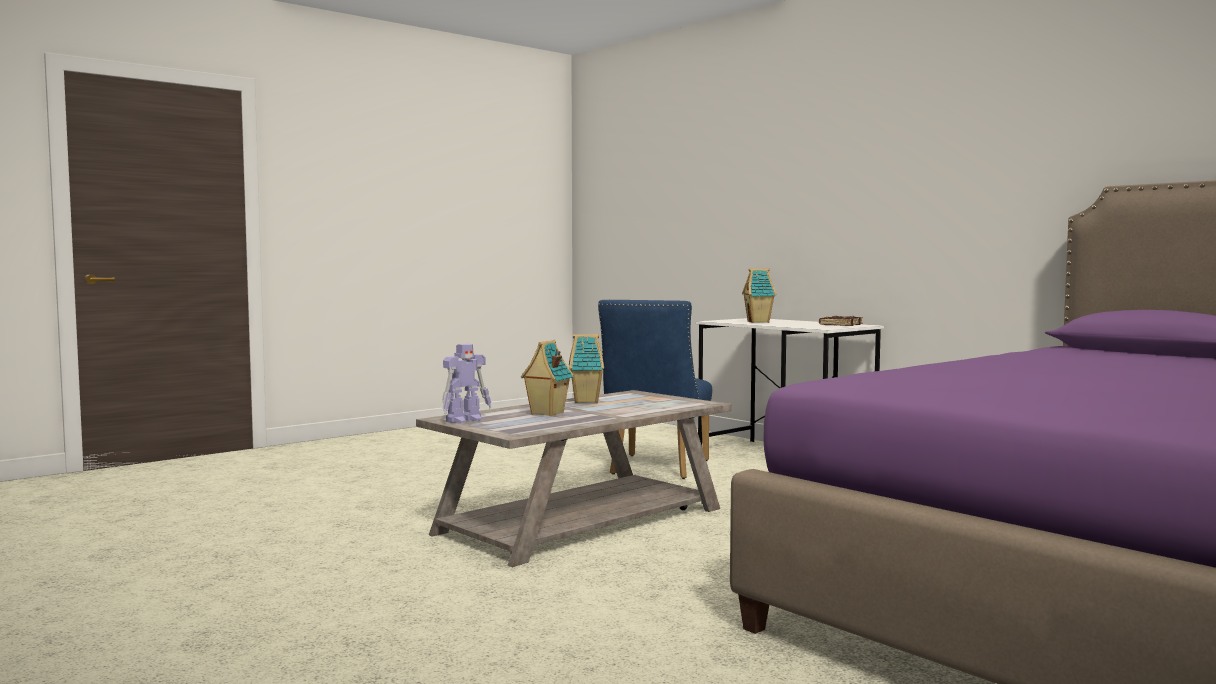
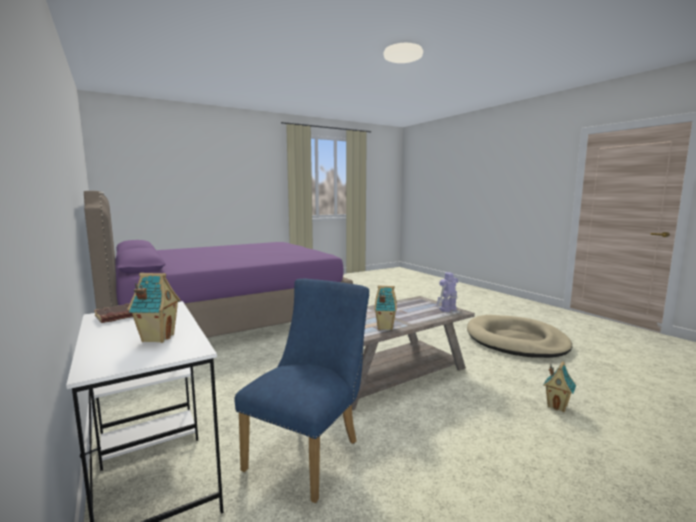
camera: 170 degrees left, 5 degrees up
toy house [521,340,573,416] -> toy house moved to [543,361,576,412]
none -> beige dog bed [467,315,572,358]

